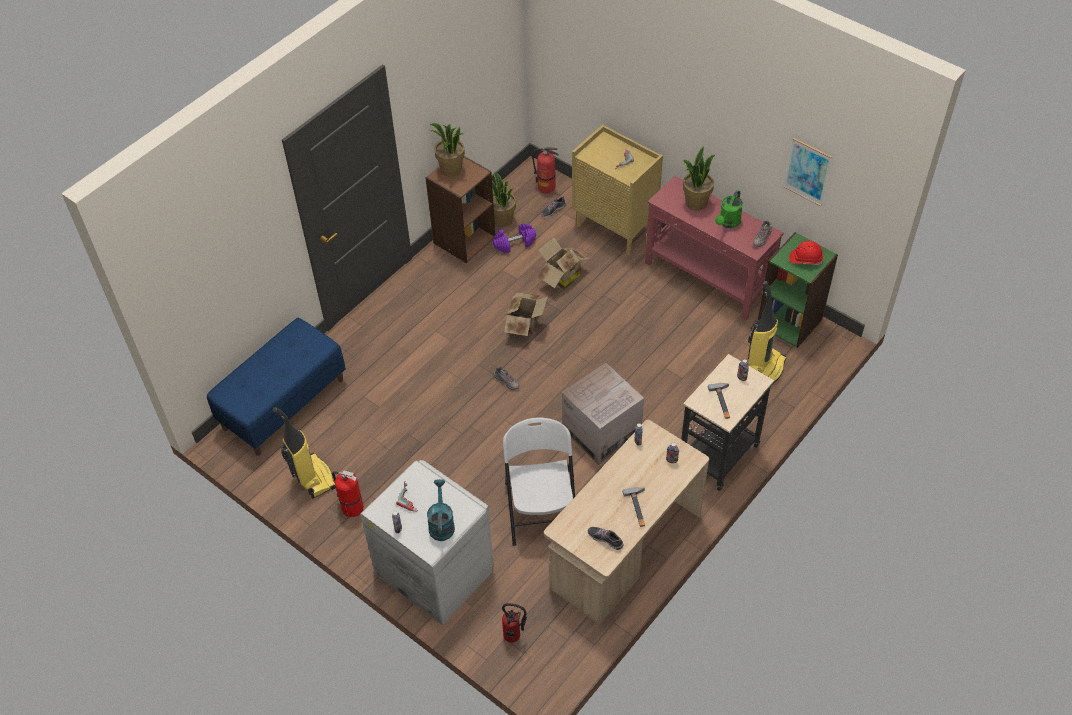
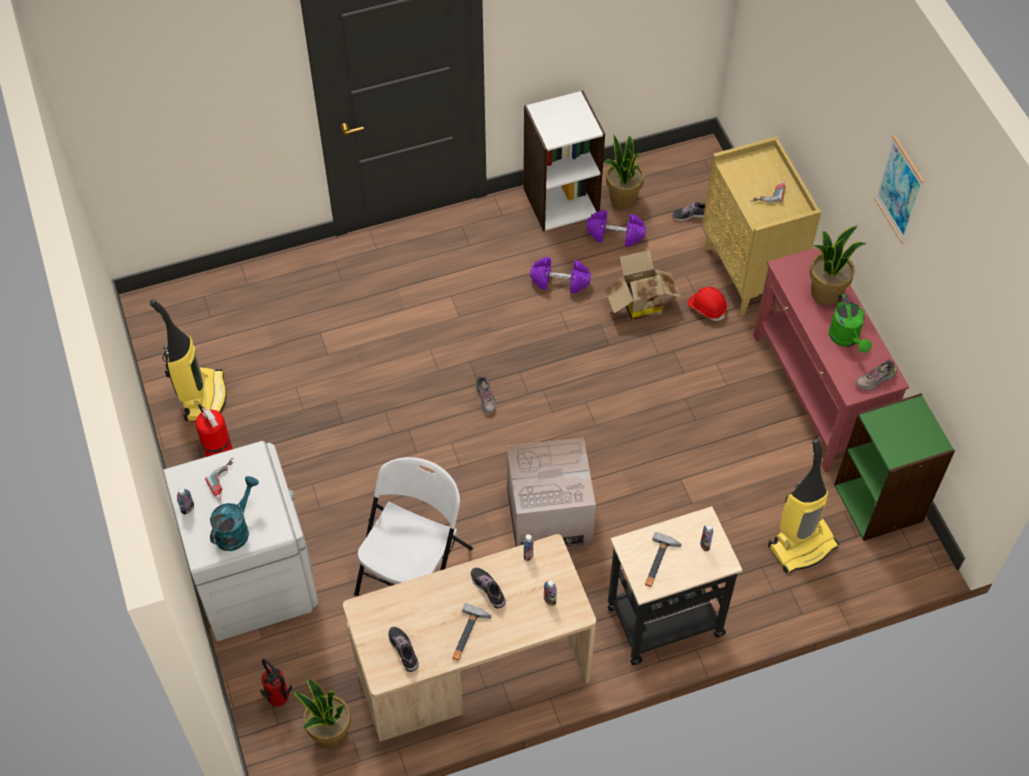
camera: 30 degrees right, 5 degrees up
blue bench [207,318,346,456] -> none
brown bookcase [425,156,495,263] -> white bookcase [523,90,605,231]
potted plant [430,123,465,177] -> potted plant moved to [293,678,351,749]
cardboard box [504,292,548,336] -> none
fire extinguisher [532,147,559,194] -> none
green watering can [715,190,743,228] -> green watering can turned 75 degrees counterclockwise [829,293,872,353]
picture [784,138,832,206] -> picture moved to [874,135,924,244]
red hard hat [789,241,823,265] -> red hard hat moved to [687,287,727,321]
none -> shoe [471,567,506,608]
none -> purple dumbbell [530,257,591,294]

